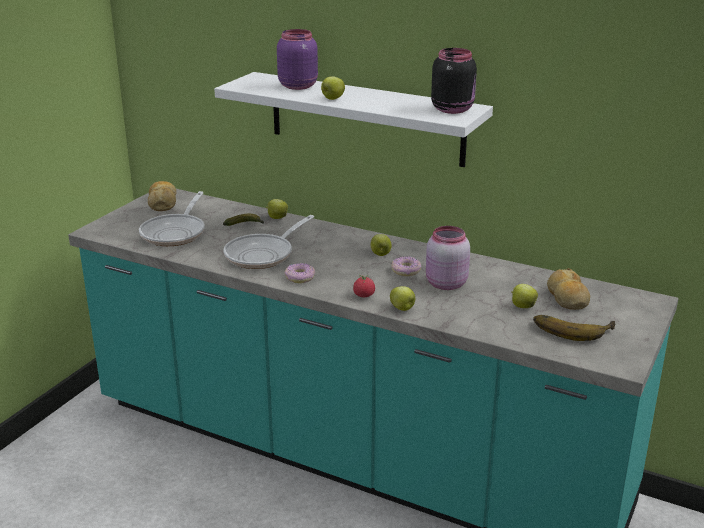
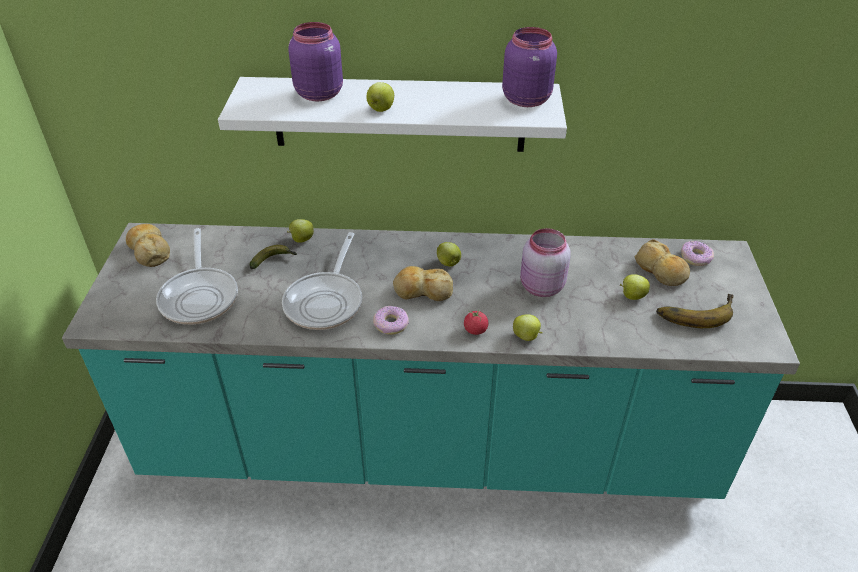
camera: 25 degrees left, 15 degrees up
donut [391,256,422,276] -> donut moved to [681,241,714,266]
black jar [431,48,477,114] -> purple jar [502,27,557,107]
none -> bread [393,266,453,301]

